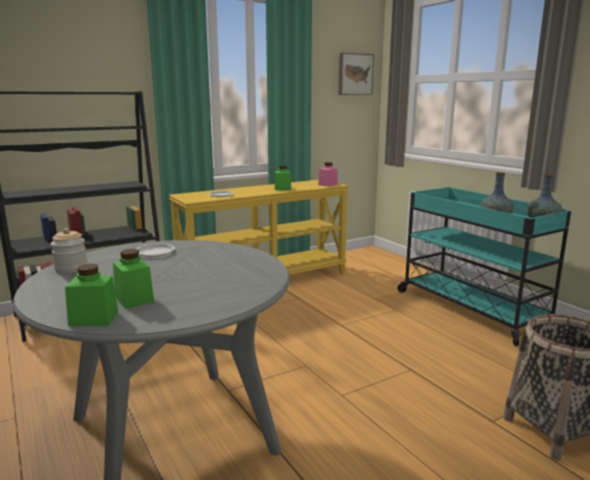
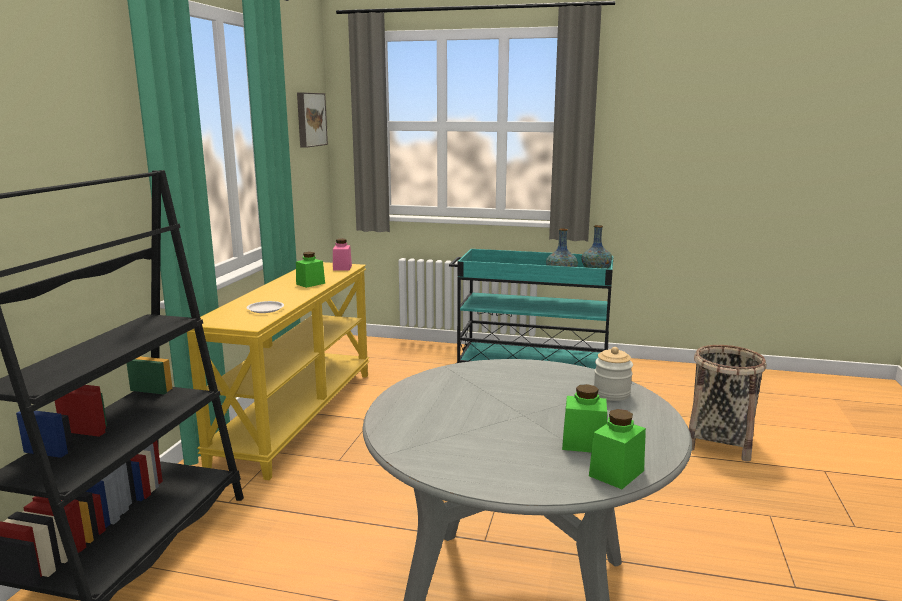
camera: 45 degrees left, 0 degrees up
jar [51,228,88,273] -> jar moved to [594,347,633,401]
white plate [137,244,175,257] -> none

